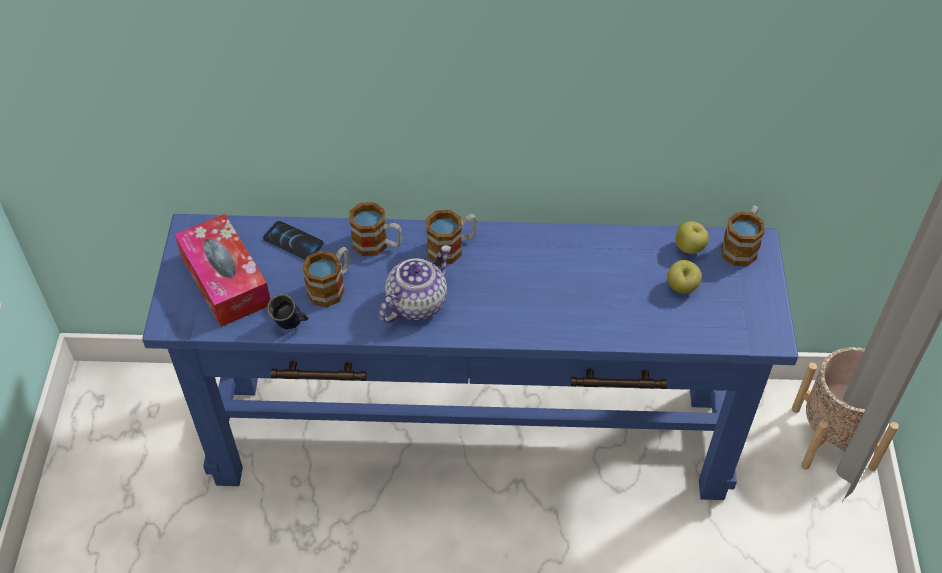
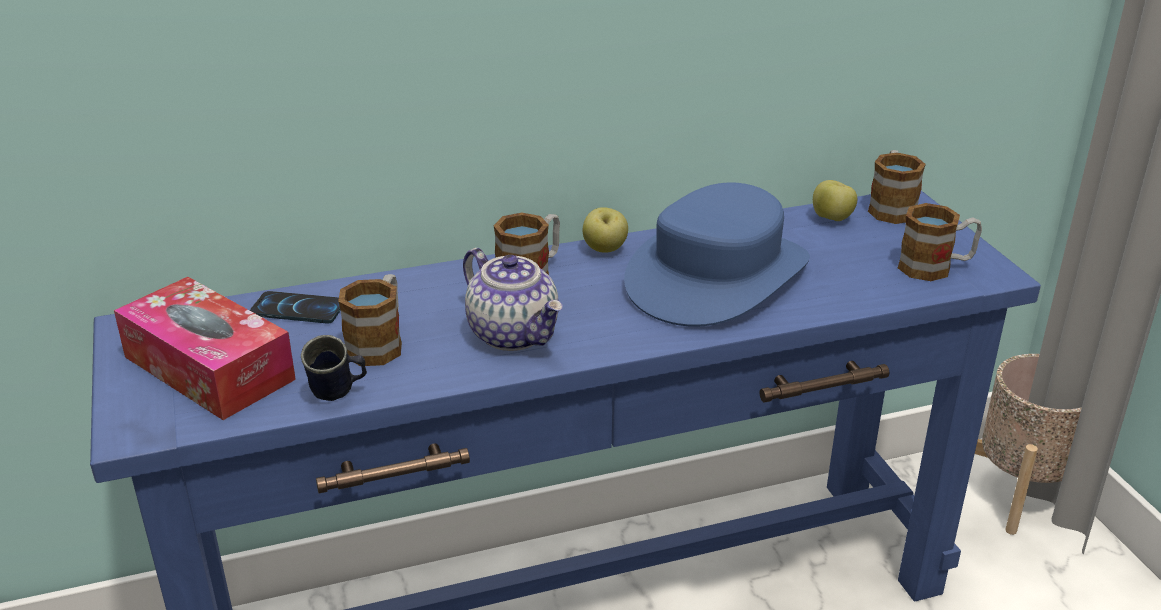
camera: 20 degrees left, 20 degrees down
mug [349,202,402,256] -> mug moved to [898,203,982,281]
teapot [379,245,451,323] -> teapot turned 120 degrees clockwise [463,248,563,351]
apple [667,260,702,294] -> apple moved to [583,207,628,253]
none -> blue hat [624,182,810,327]

